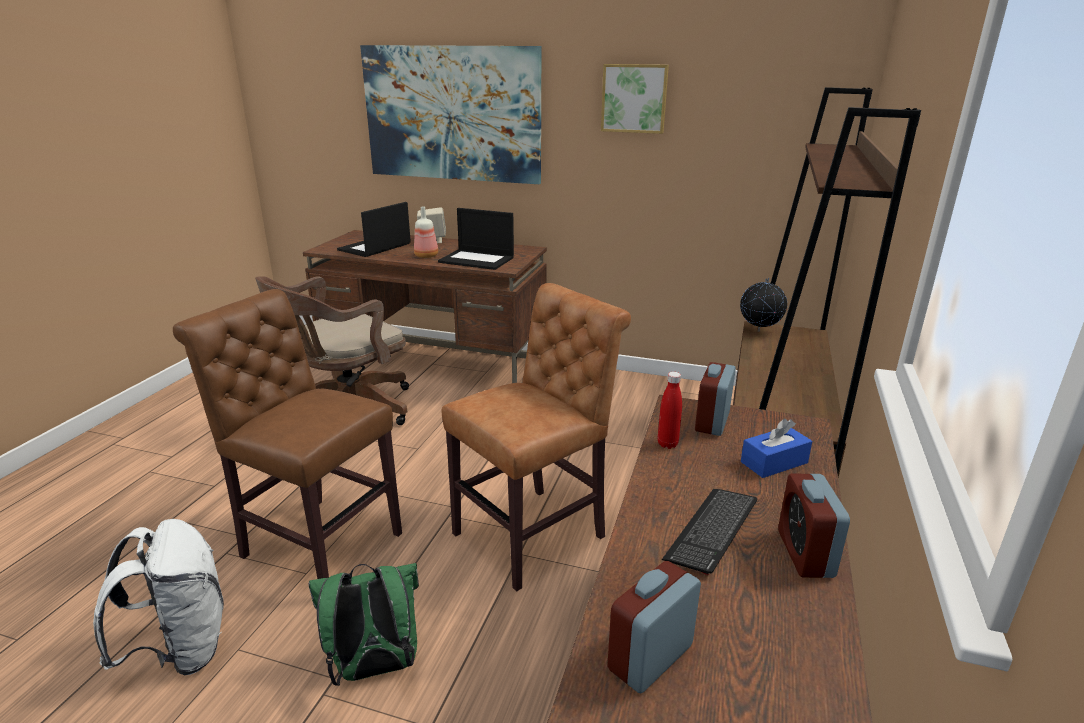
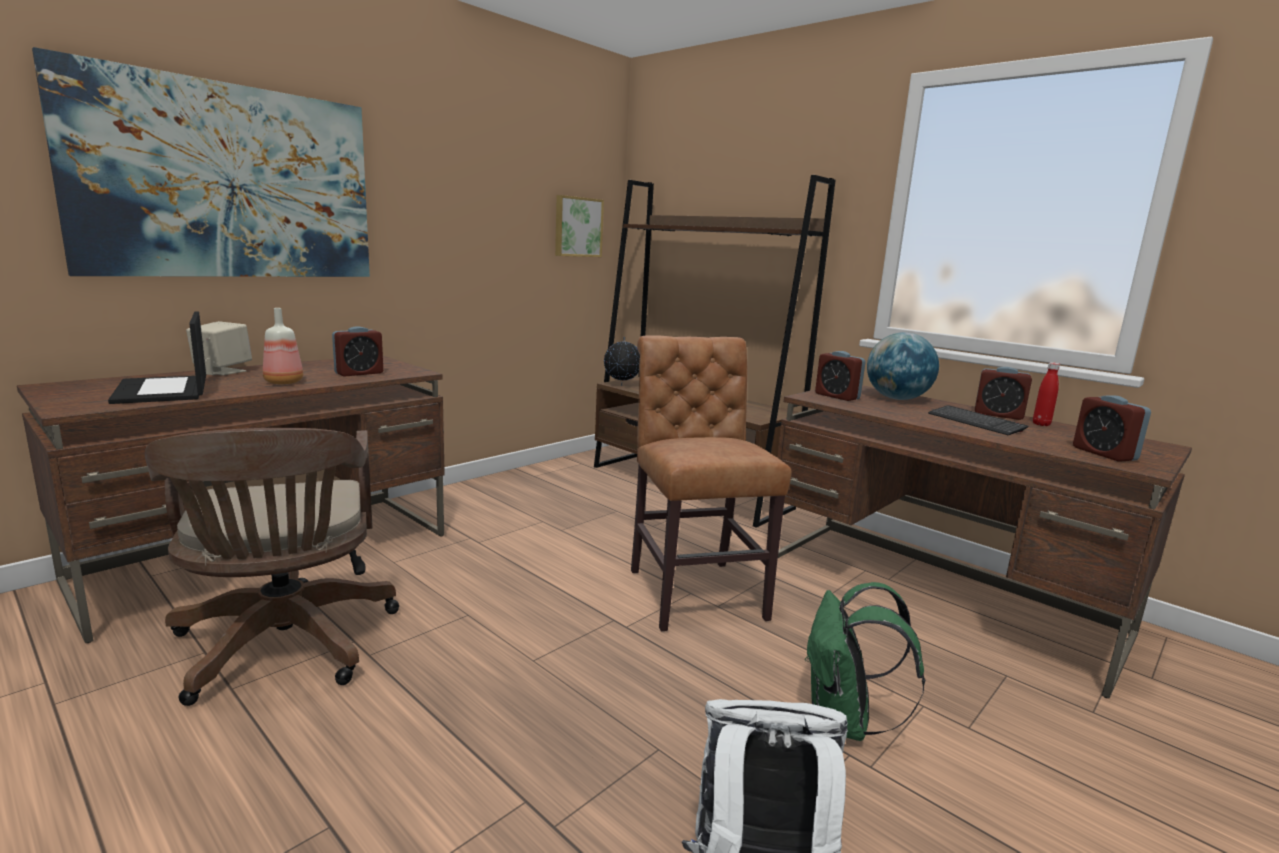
camera: 65 degrees left, 10 degrees down
brown chair [173,289,402,579] -> none
laptop [438,208,514,270] -> alarm clock [332,326,383,377]
picture [601,64,669,134] -> picture moved to [555,195,604,257]
red bottle [658,372,682,449] -> red bottle moved to [1033,362,1060,426]
blue tissue box [741,419,812,478] -> globe [867,332,939,400]

